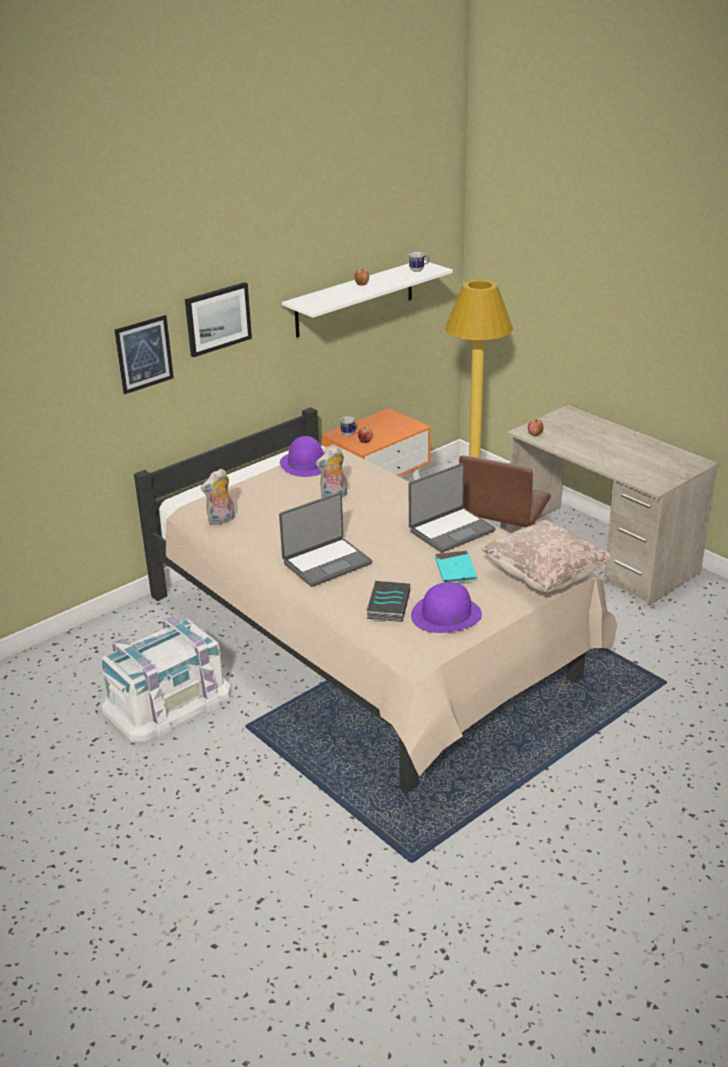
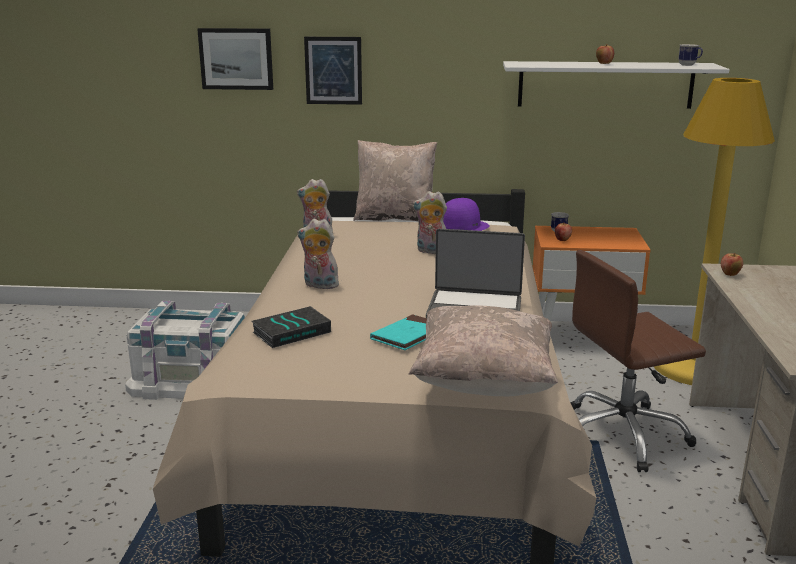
camera: 45 degrees right, 10 degrees down
picture [185,282,252,357] -> picture moved to [197,28,273,90]
laptop [279,492,372,587] -> plush toy [297,219,339,289]
purple hat [411,582,482,633] -> none
none -> beige pillow [353,140,437,221]

